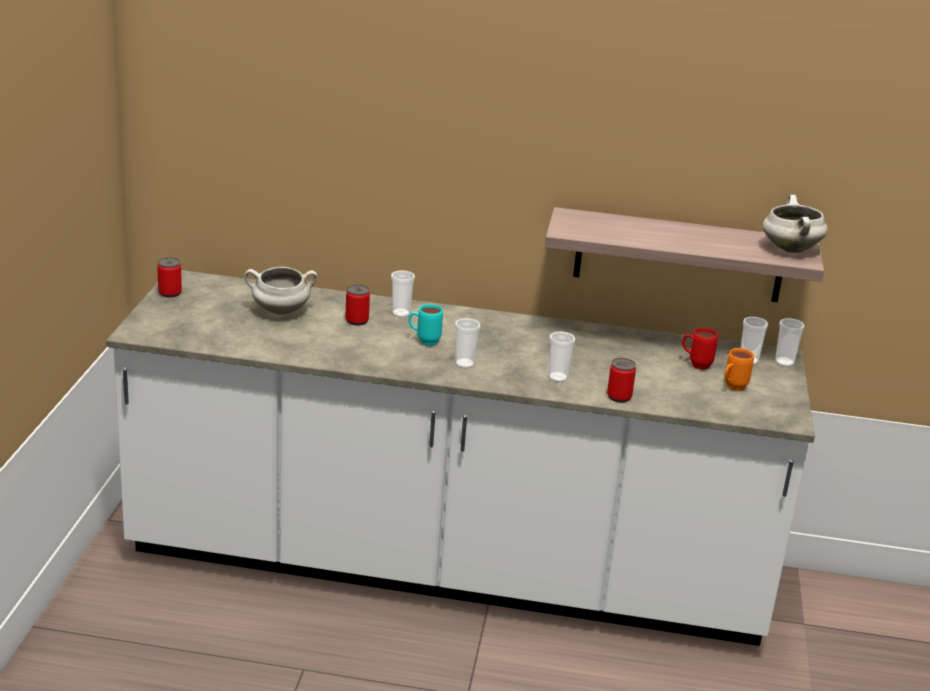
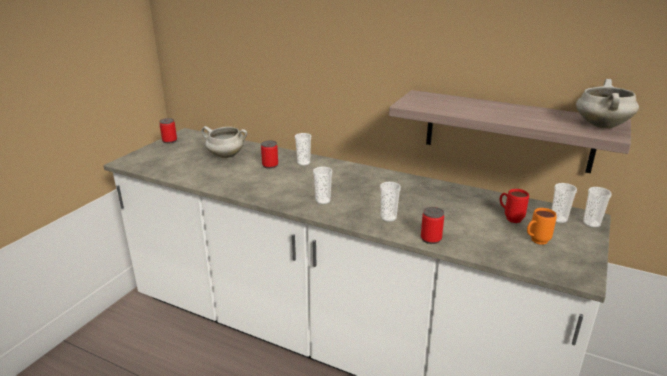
camera: 20 degrees right, 0 degrees up
turquoise mug [408,304,443,346] -> none

